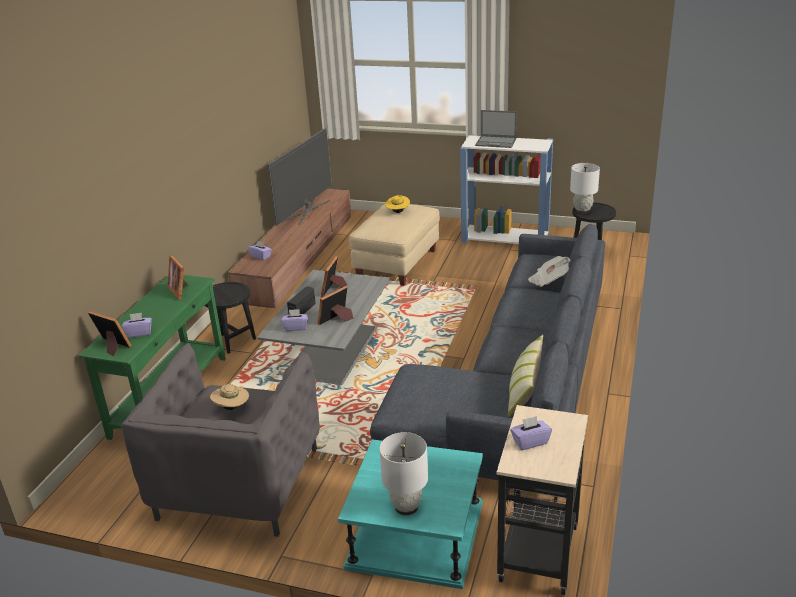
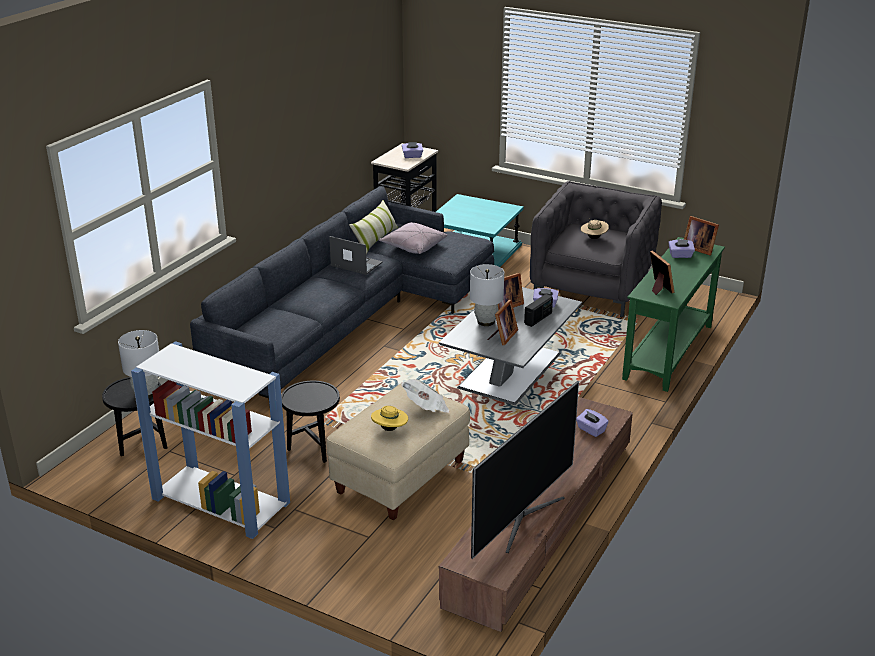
camera: 170 degrees left, 0 degrees up
black side table [205,282,256,354] -> black side table moved to [281,381,340,463]
white table lamp [379,432,428,515] -> white table lamp moved to [470,264,504,326]
laptop [475,110,517,148] -> laptop moved to [329,236,383,275]
newspaper [528,256,570,287] -> newspaper moved to [401,379,450,413]
none -> purple pillow [379,222,448,254]

